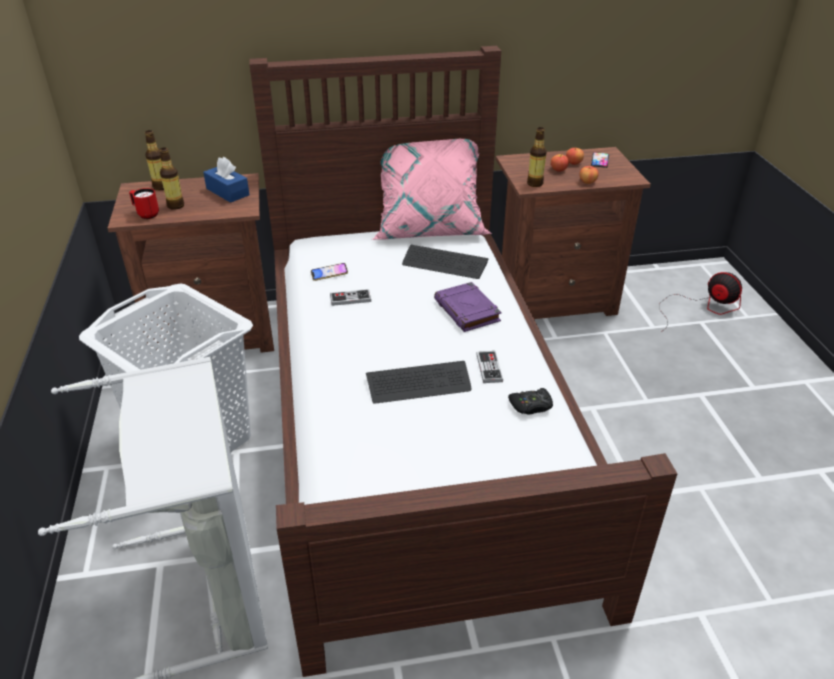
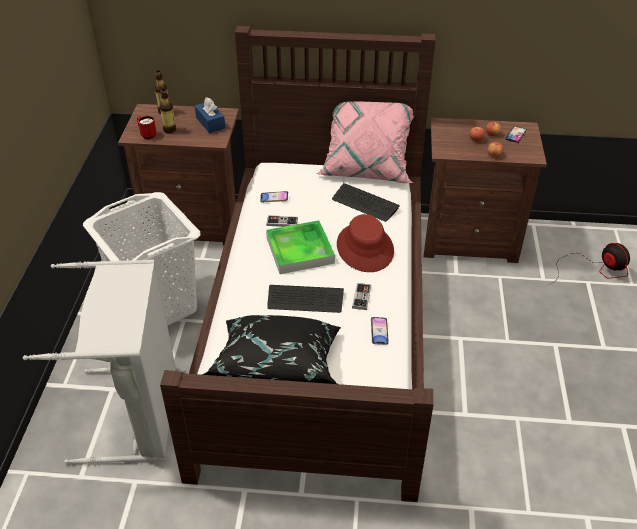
camera: 15 degrees right, 5 degrees up
purple book [434,282,502,332] -> red hat [337,214,394,272]
black game controller [508,388,553,415] -> phone [371,317,389,345]
bottle [527,127,547,187] -> none
none -> black pillow [200,315,341,384]
none -> tray [266,220,335,274]

